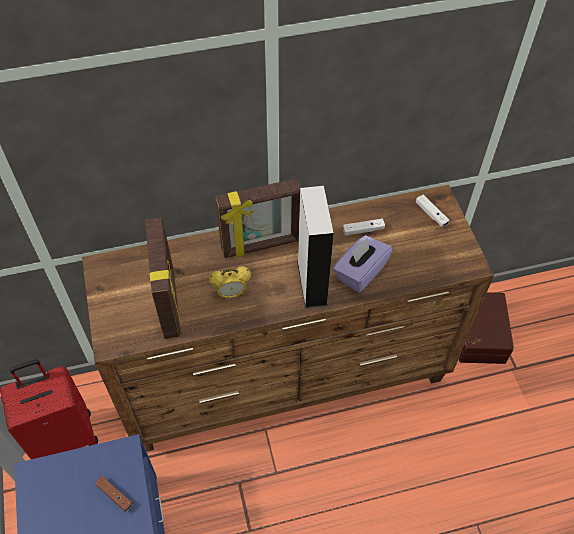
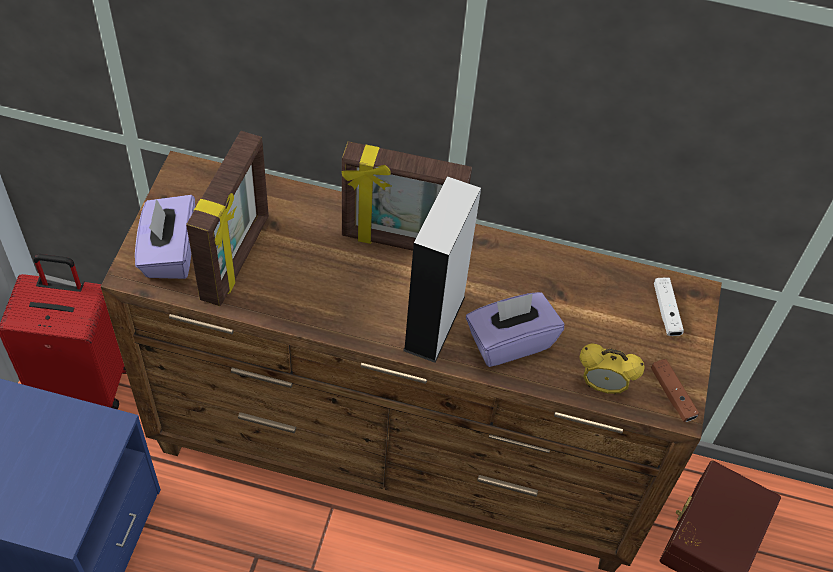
camera: 25 degrees right, 0 degrees up
brown game controller [95,476,133,512] -> brown game controller moved to [651,359,699,422]
alarm clock [209,266,251,299] -> alarm clock moved to [580,343,645,395]
white game controller [343,219,385,236] -> none
none -> purple tissue box [135,195,195,279]

